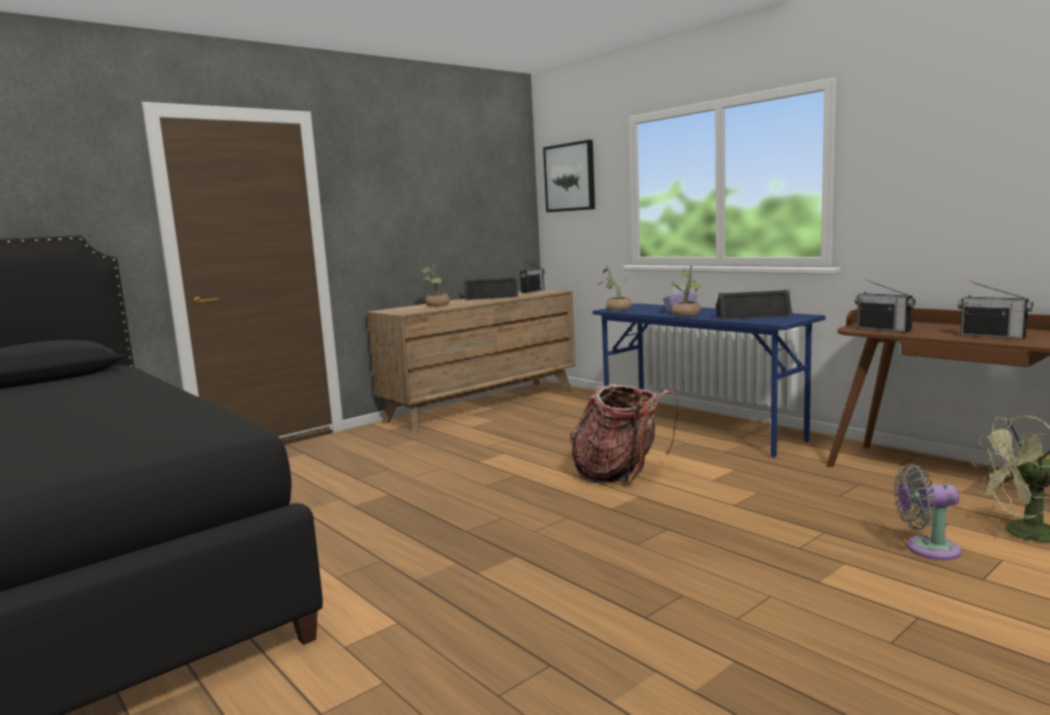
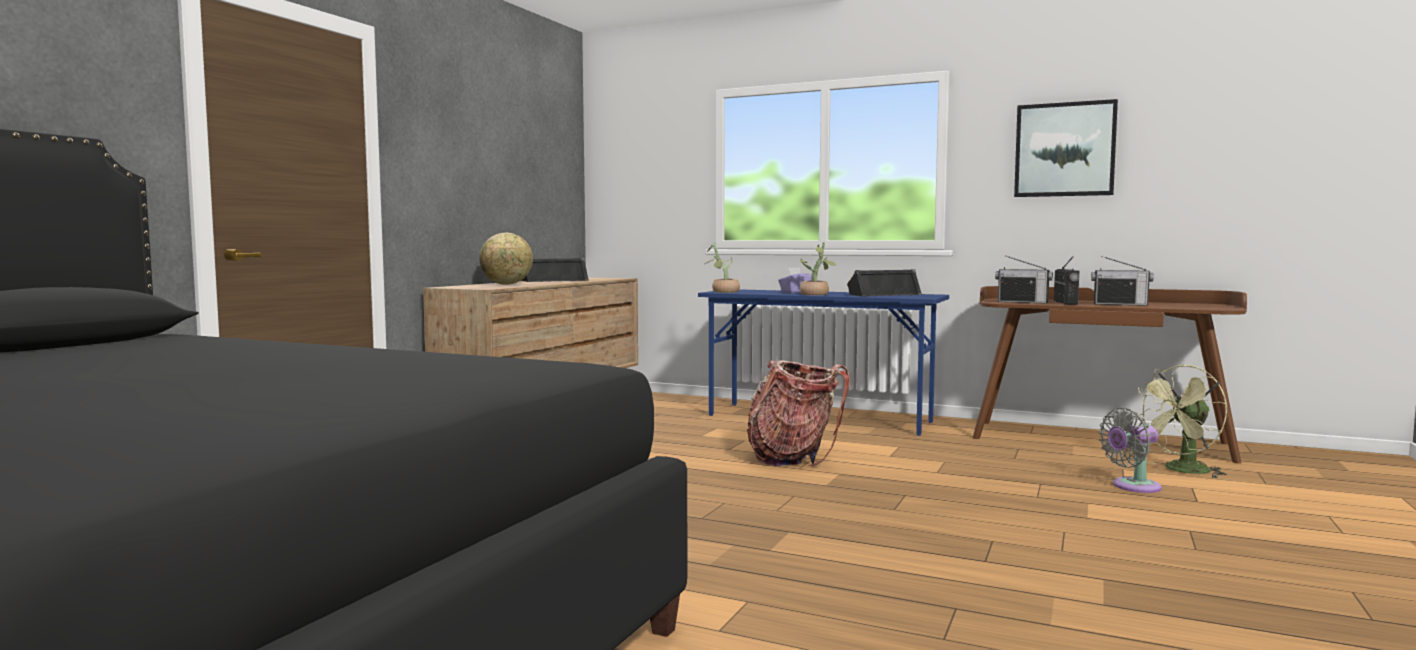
camera: 25 degrees left, 5 degrees down
potted plant [422,264,450,307] -> globe [479,233,533,285]
radio [520,261,545,293] -> radio moved to [1054,256,1080,305]
picture [543,140,595,212] -> picture moved to [1014,99,1118,197]

